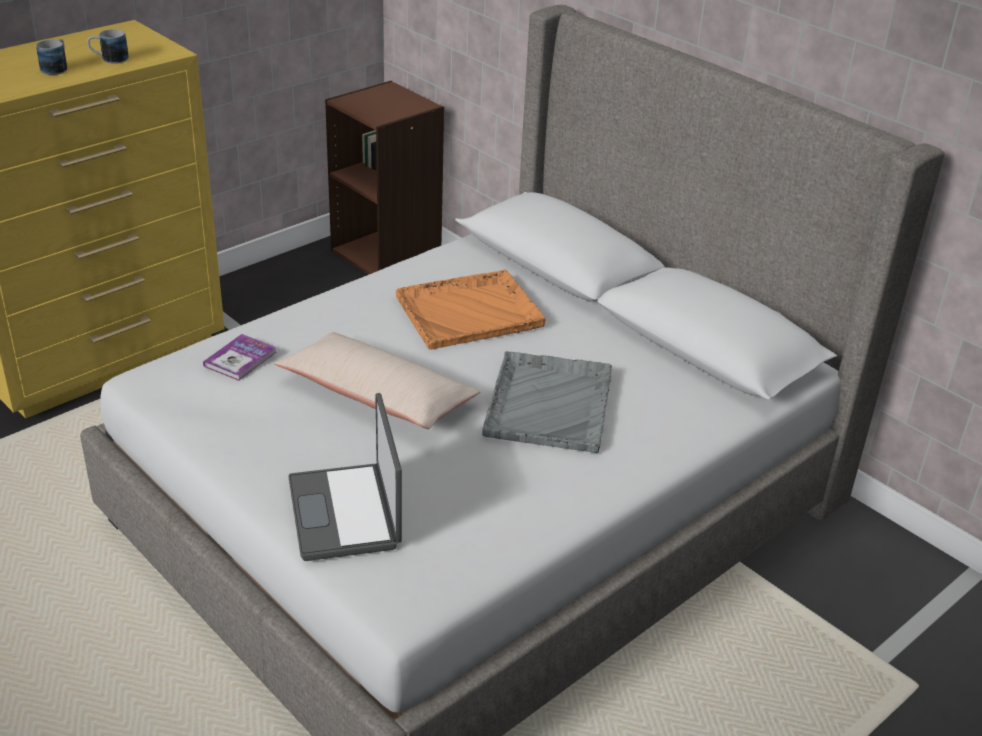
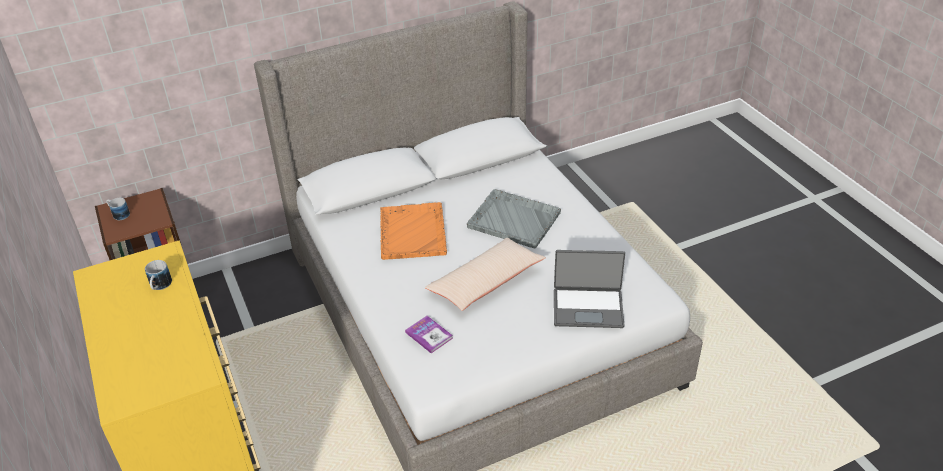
camera: 70 degrees left, 5 degrees up
mug [36,39,67,75] -> mug moved to [106,198,130,220]

